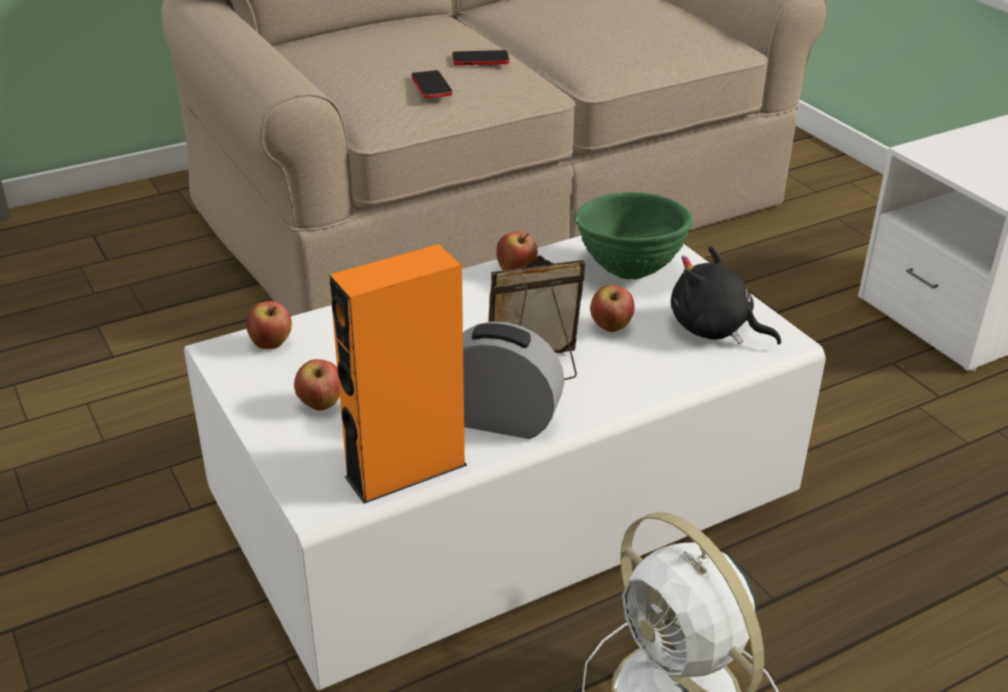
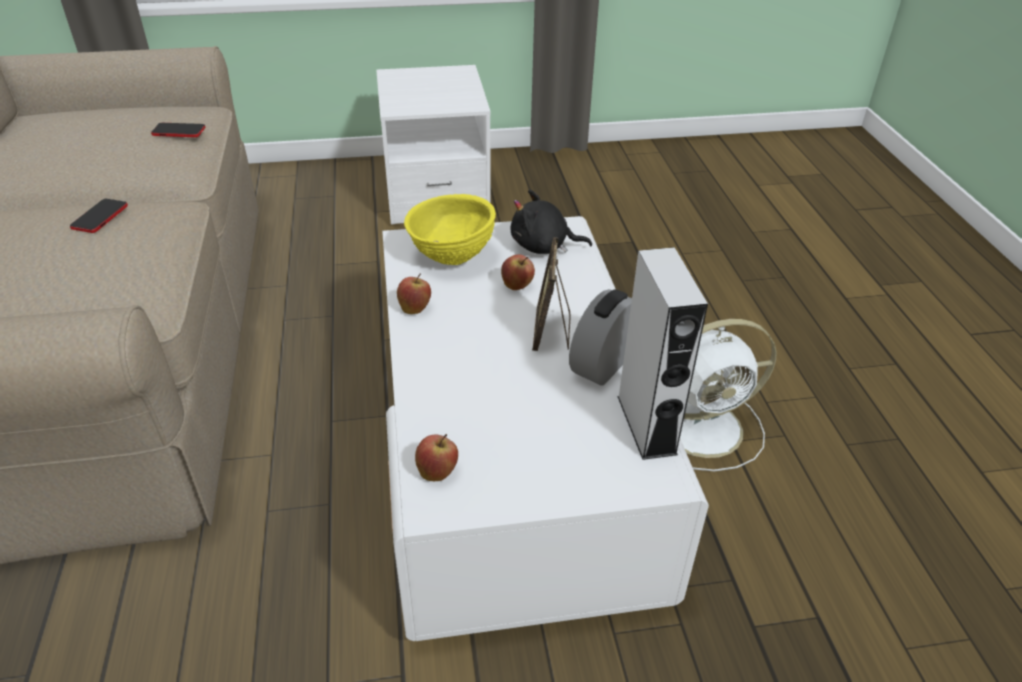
camera: 70 degrees left, 5 degrees up
apple [294,359,340,411] -> none
orange speaker [329,244,467,504] -> grey speaker [617,247,708,460]
phone [411,70,452,98] -> phone moved to [151,123,206,137]
green bowl [574,192,692,280] -> yellow bowl [404,194,496,265]
black plush toy [671,246,781,345] -> black plush toy turned 45 degrees clockwise [511,189,592,254]

